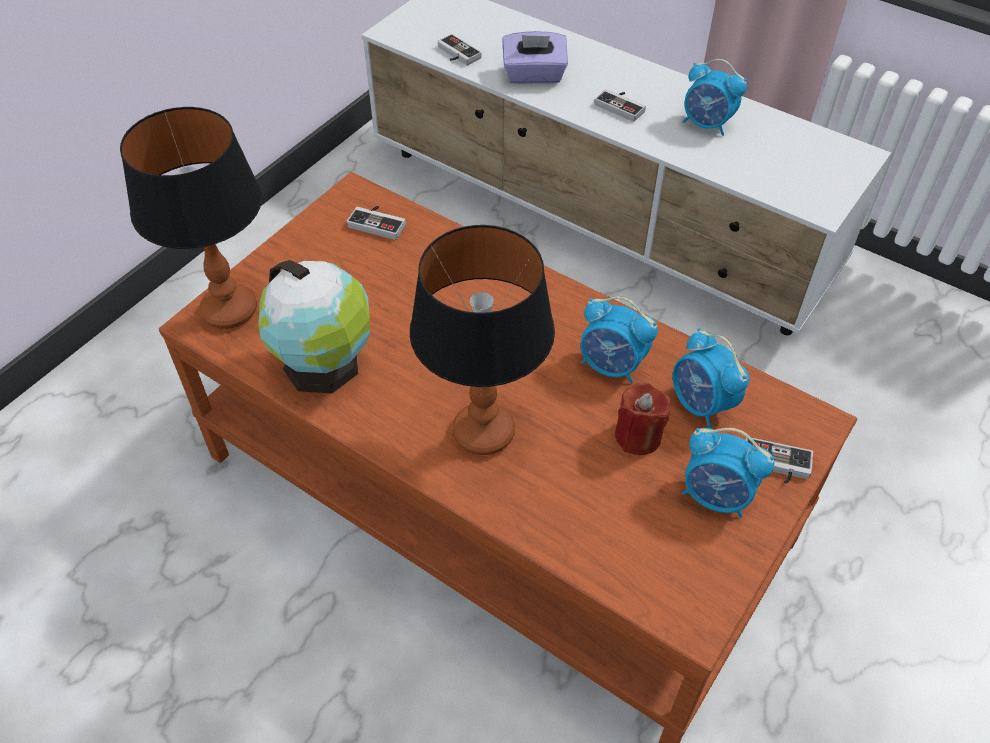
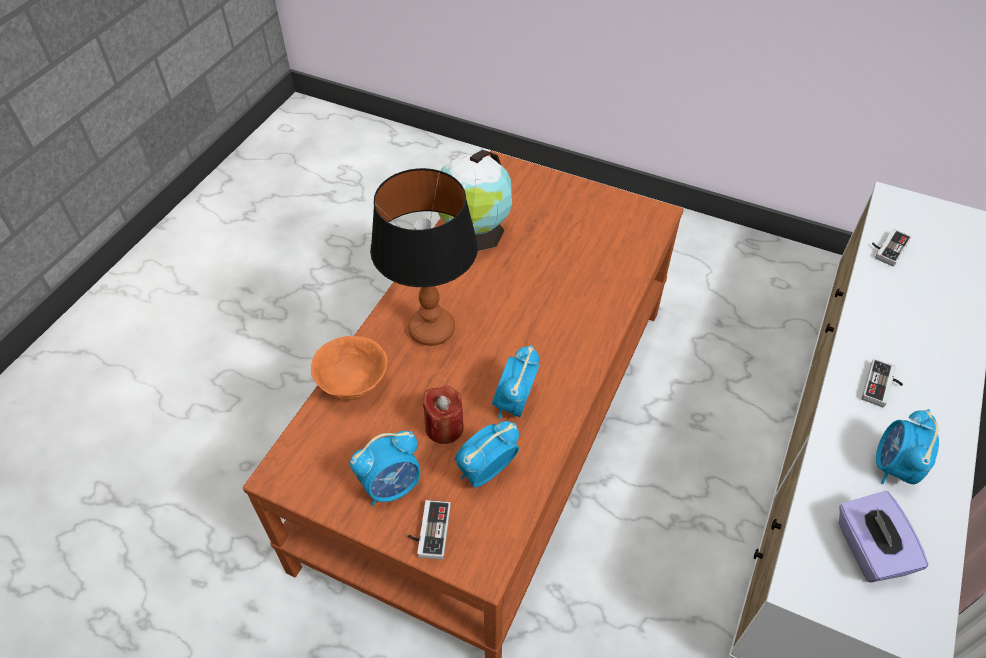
camera: 80 degrees right, 0 degrees up
table lamp [120,107,262,329] -> none
game controller [347,206,406,240] -> none
purple tissue box [502,31,568,84] -> purple tissue box moved to [839,491,928,583]
alarm clock [682,428,775,518] -> alarm clock turned 135 degrees counterclockwise [350,431,420,506]
none -> orange bowl [311,336,387,400]

